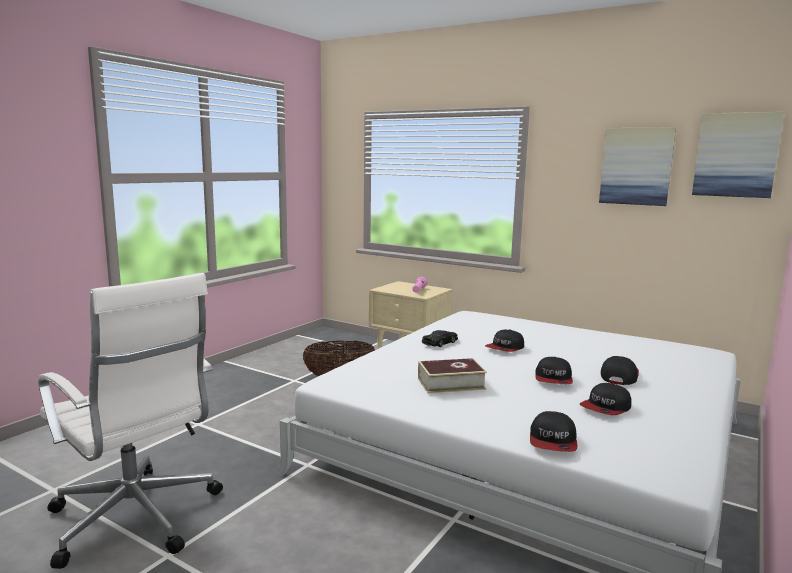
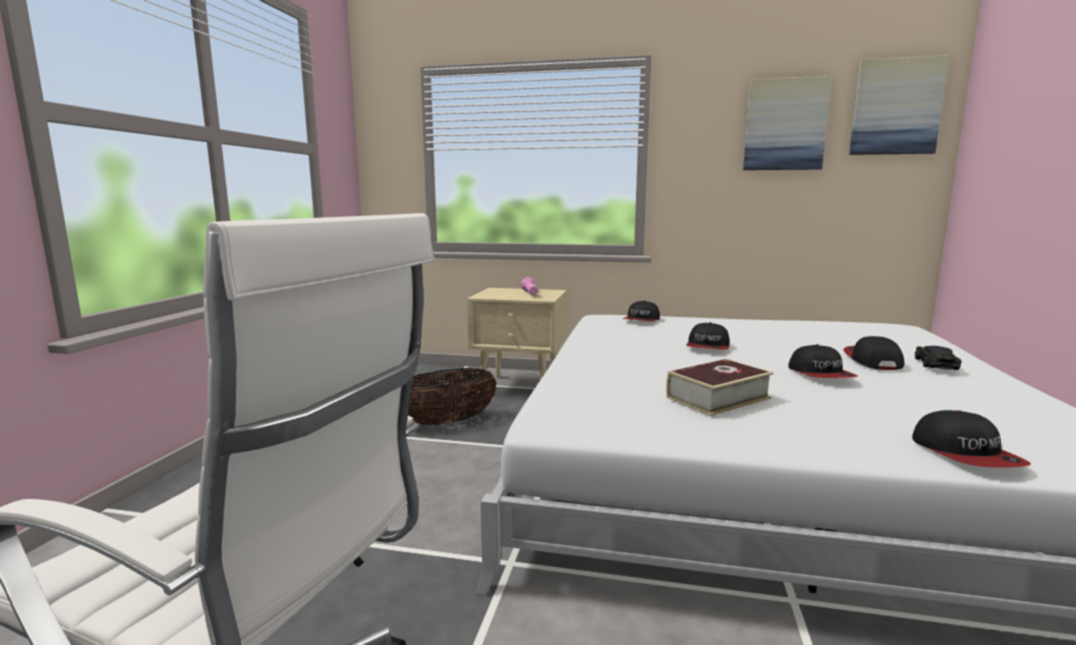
camera: 20 degrees left, 0 degrees up
black toy car [422,330,458,347] -> black toy car moved to [915,346,962,370]
cap [580,383,631,415] -> cap moved to [623,301,660,321]

